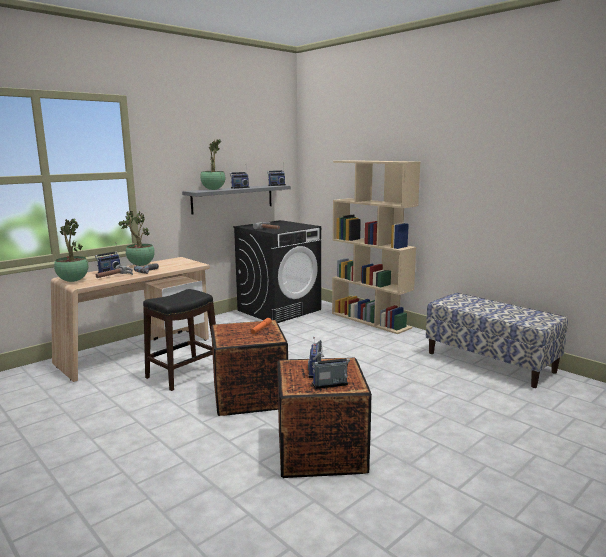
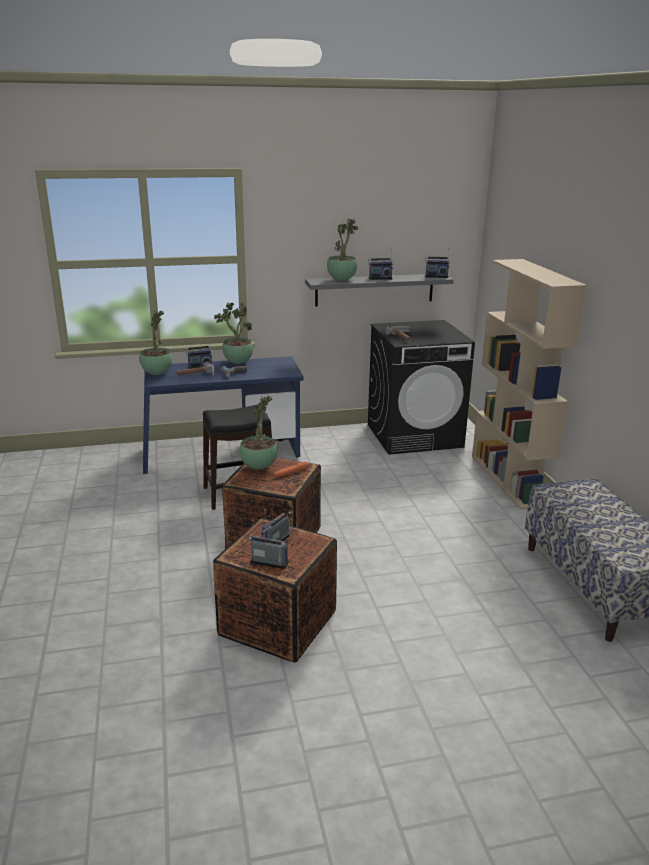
camera: 30 degrees right, 10 degrees up
beige desk [51,257,210,382] -> blue desk [143,357,303,474]
none -> potted plant [239,395,278,469]

